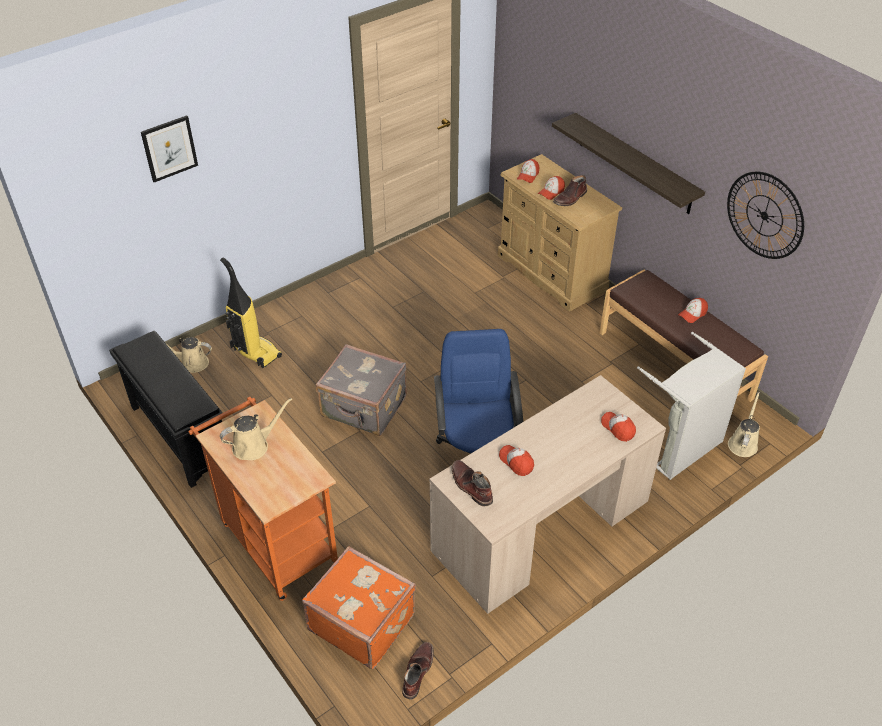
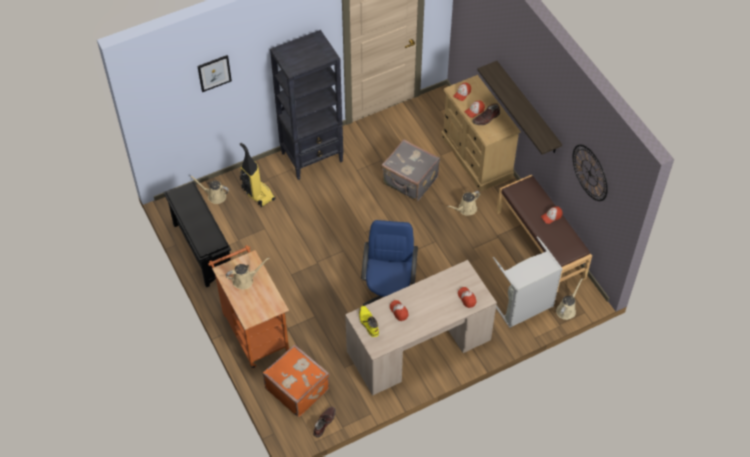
camera: 10 degrees right, 10 degrees up
grey suitcase [316,344,407,436] -> grey suitcase moved to [381,139,440,202]
brown boot [452,460,493,506] -> yellow boot [359,306,379,337]
none -> black bookcase [270,30,344,180]
none -> beige watering can [447,191,481,216]

